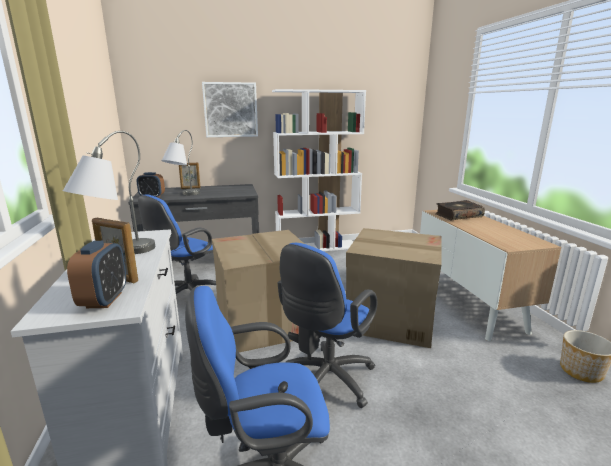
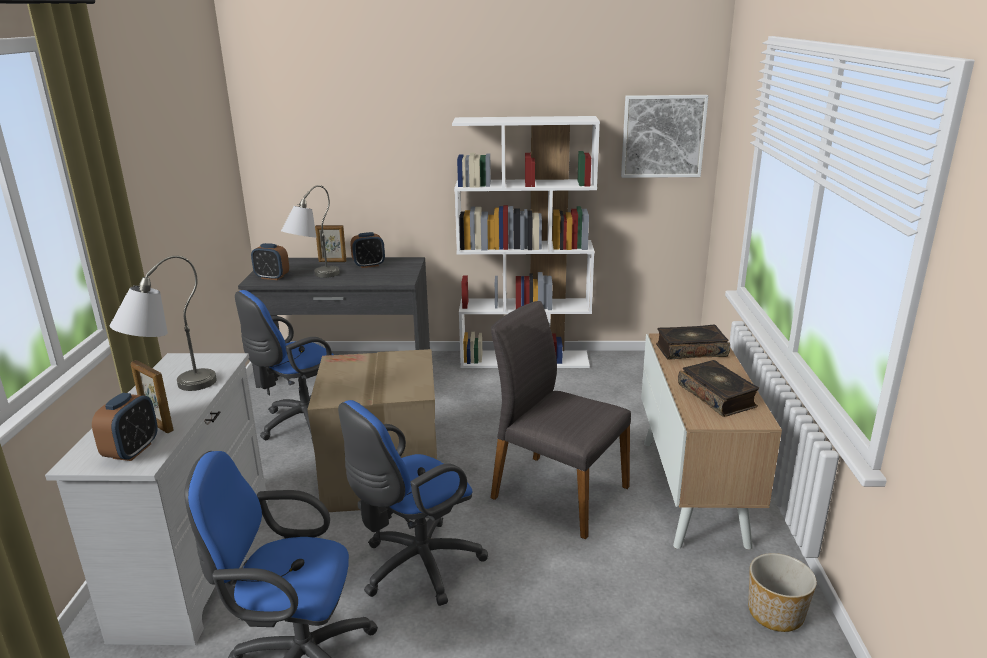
camera: 15 degrees right, 5 degrees up
picture [202,82,258,137] -> picture moved to [621,95,708,178]
cardboard box [346,228,442,348] -> grey chair [491,301,631,539]
none -> alarm clock [350,232,385,268]
none -> book [678,360,759,417]

